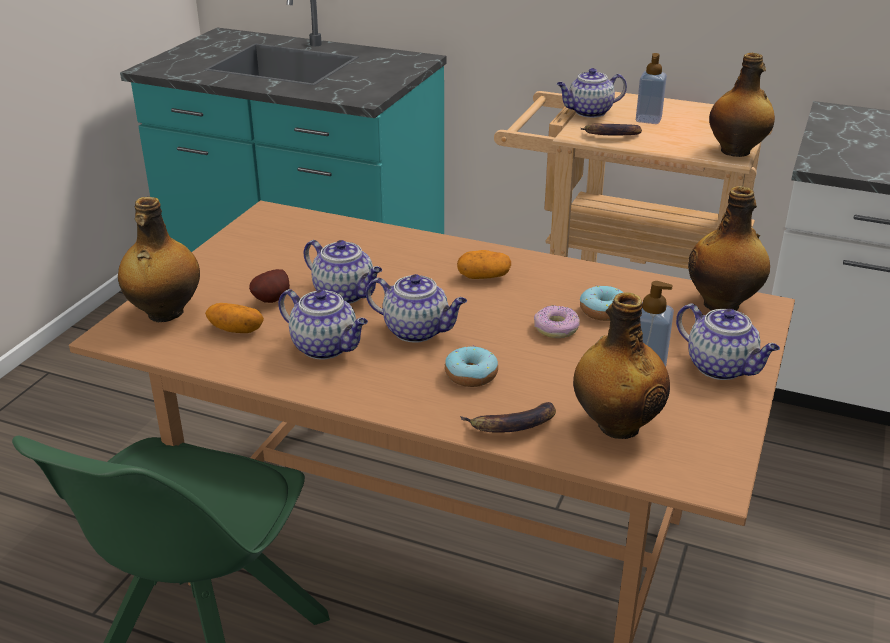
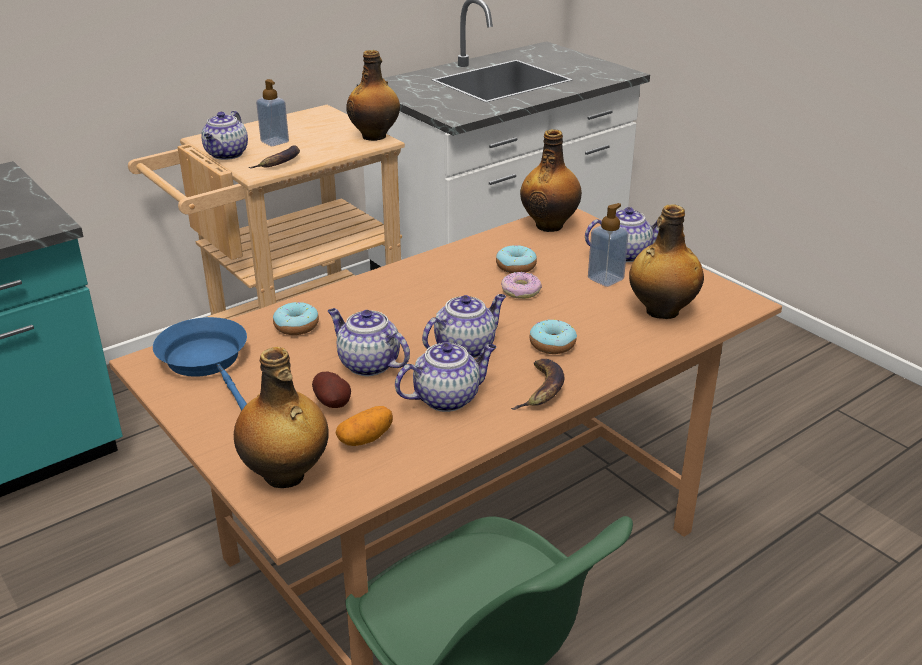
camera: 60 degrees left, 0 degrees up
teapot [304,240,382,304] -> teapot turned 120 degrees counterclockwise [328,308,410,376]
potato [457,250,511,279] -> none
banana [460,402,556,433] -> banana moved to [511,359,565,410]
none -> blue frying pan [153,317,247,410]
none -> donut [273,302,319,335]

